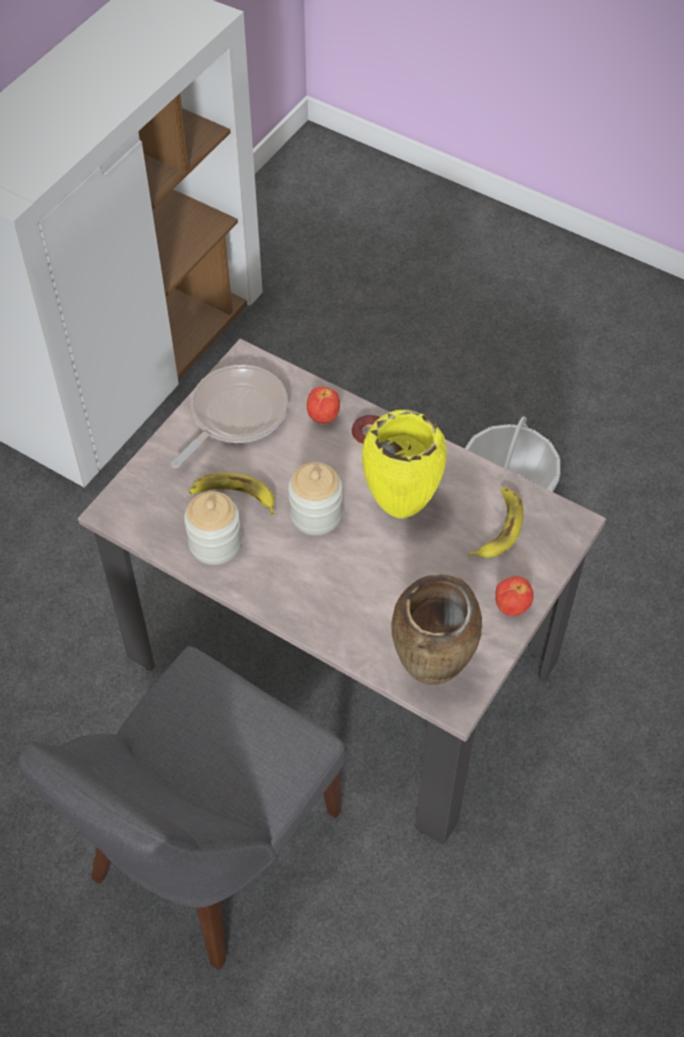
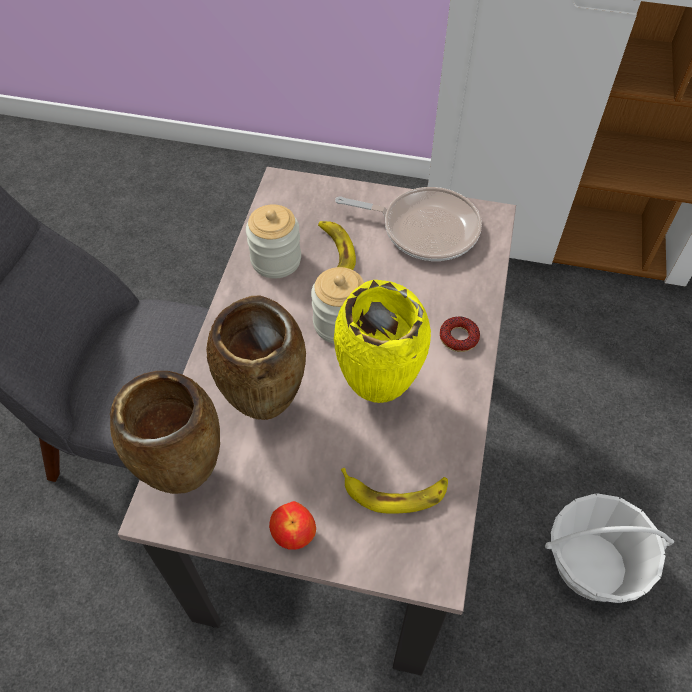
camera: 70 degrees right, 0 degrees up
apple [307,387,340,424] -> none
none -> brown vase [206,296,306,420]

